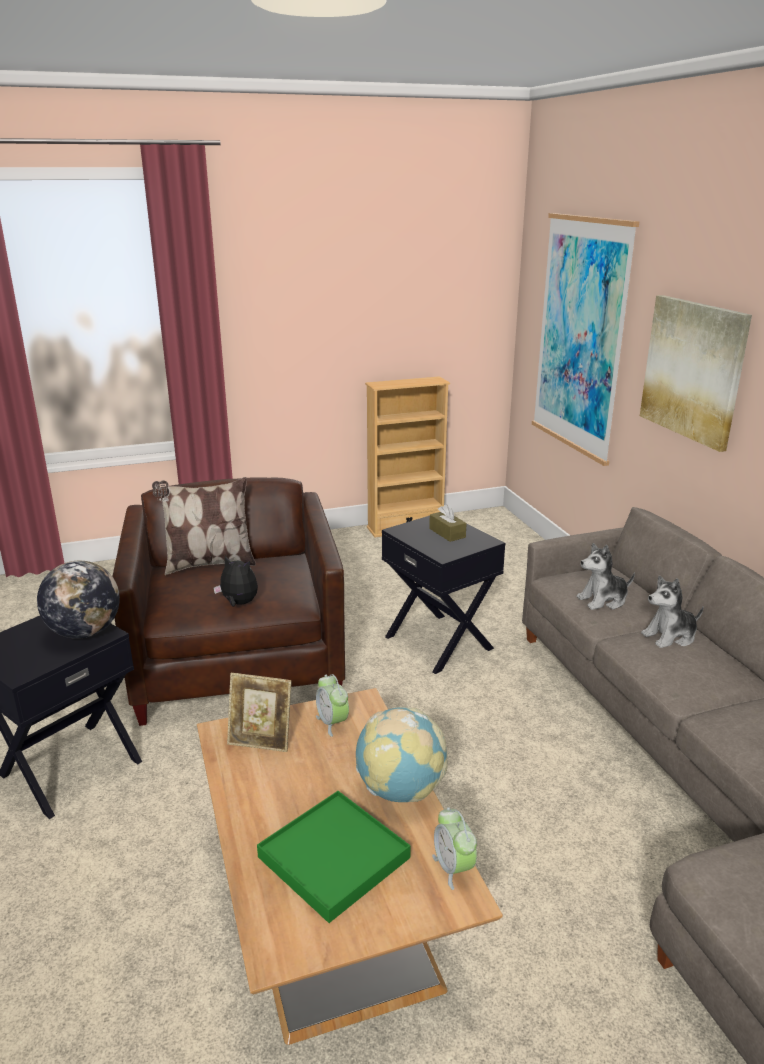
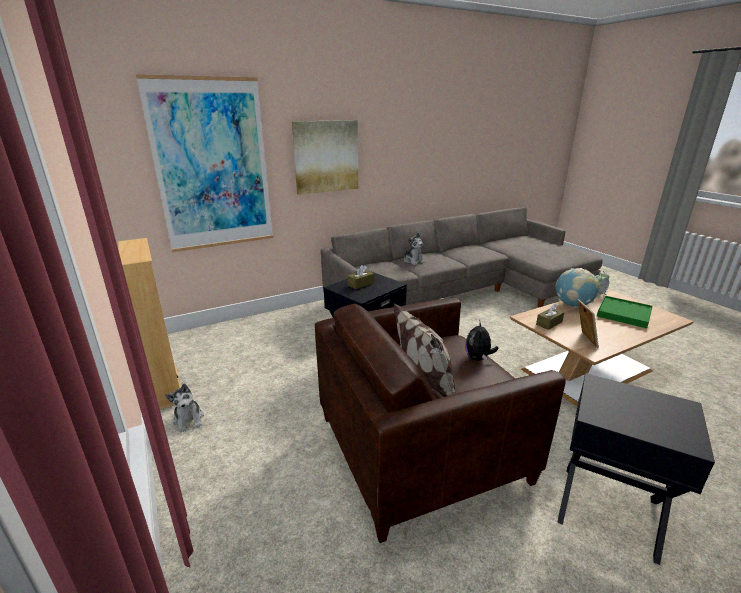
camera: 100 degrees left, 0 degrees up
globe [37,561,120,639] -> none
alarm clock [316,674,349,737] -> brown tissue box [536,304,564,330]
plush toy [577,543,635,610] -> plush toy moved to [165,384,204,433]

